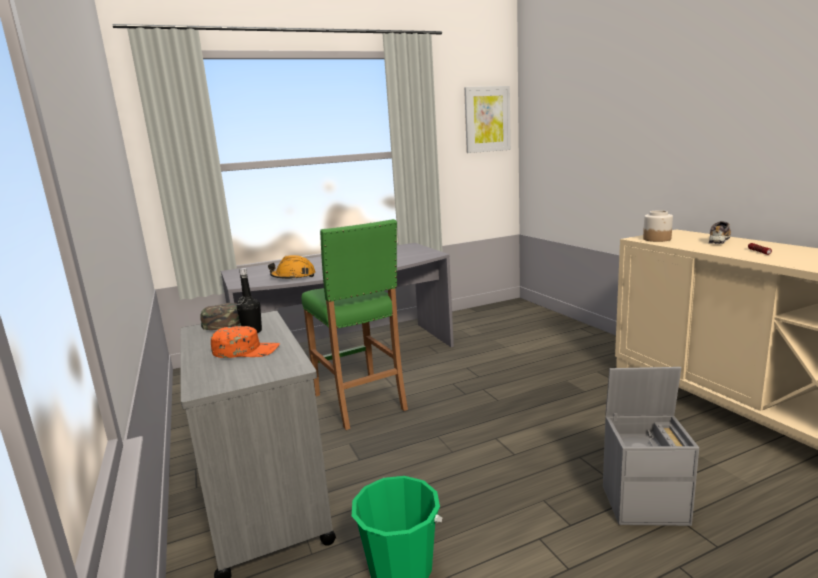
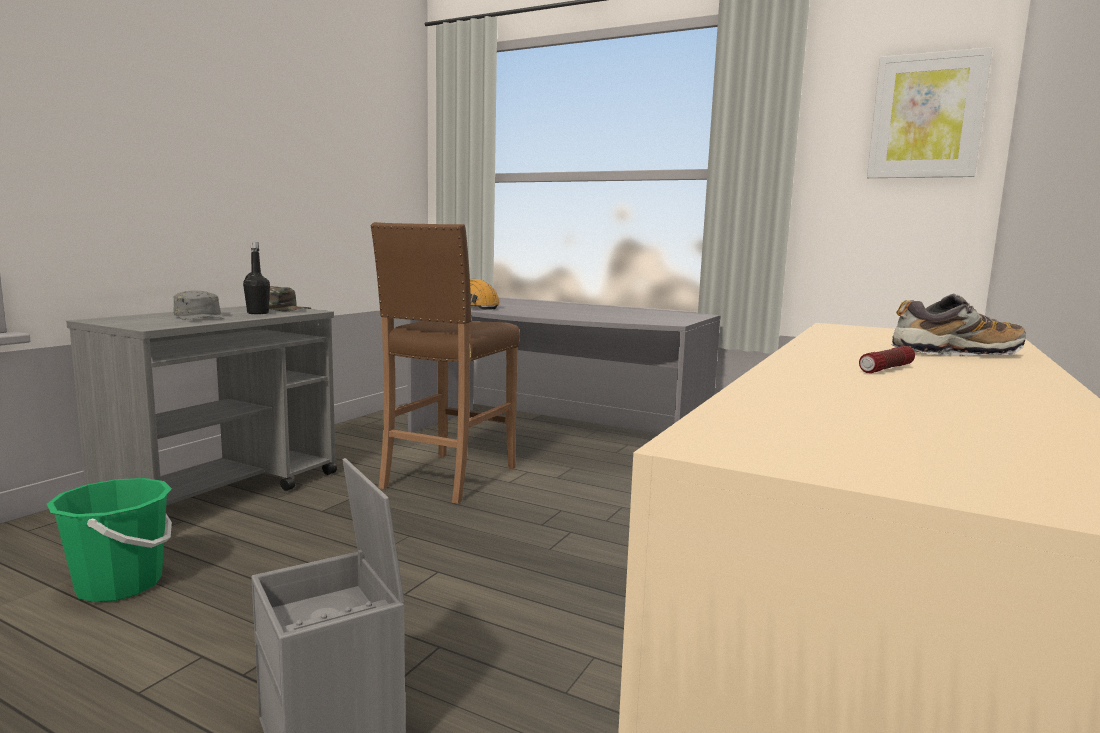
camera: 50 degrees right, 5 degrees down
orange cap [211,326,280,358] -> grey cap [173,290,224,320]
green stool [301,219,408,430] -> brown stool [370,222,520,504]
jar [643,210,673,242] -> none

